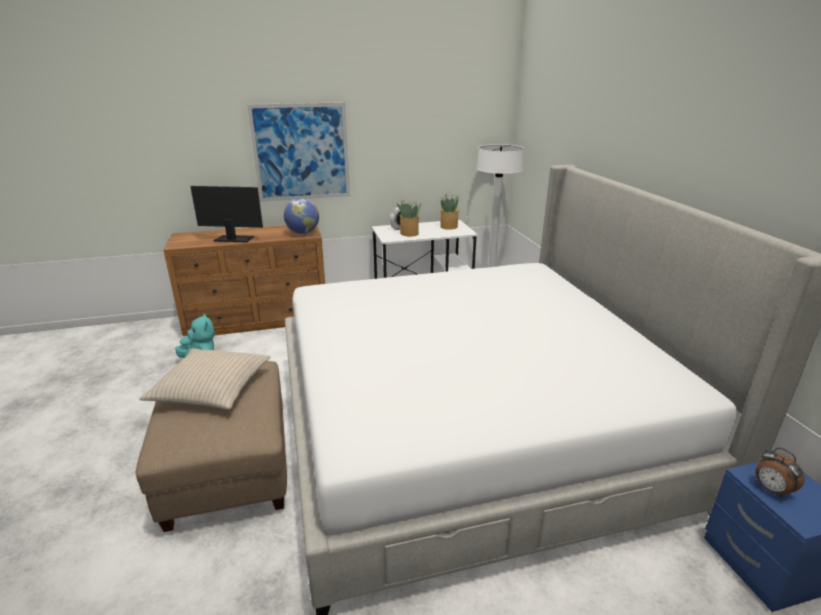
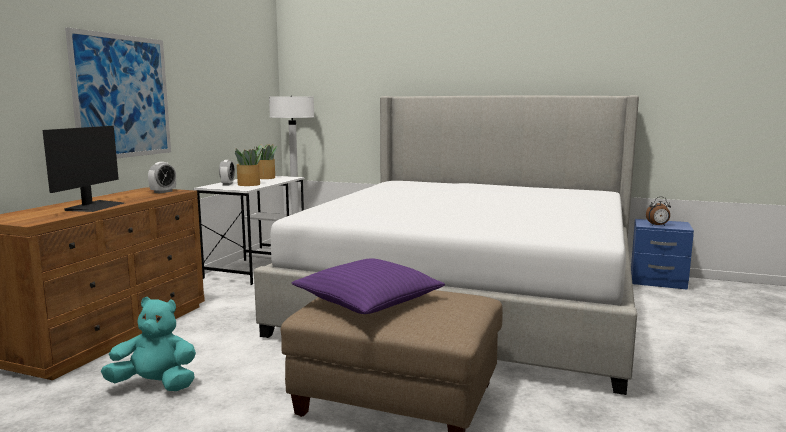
camera: 55 degrees left, 15 degrees down
beige pillow [139,348,270,410] -> purple pillow [292,258,445,314]
monitor [190,186,263,243] -> monitor turned 150 degrees clockwise [42,126,124,212]
globe [284,198,319,234] -> alarm clock [148,162,176,194]

